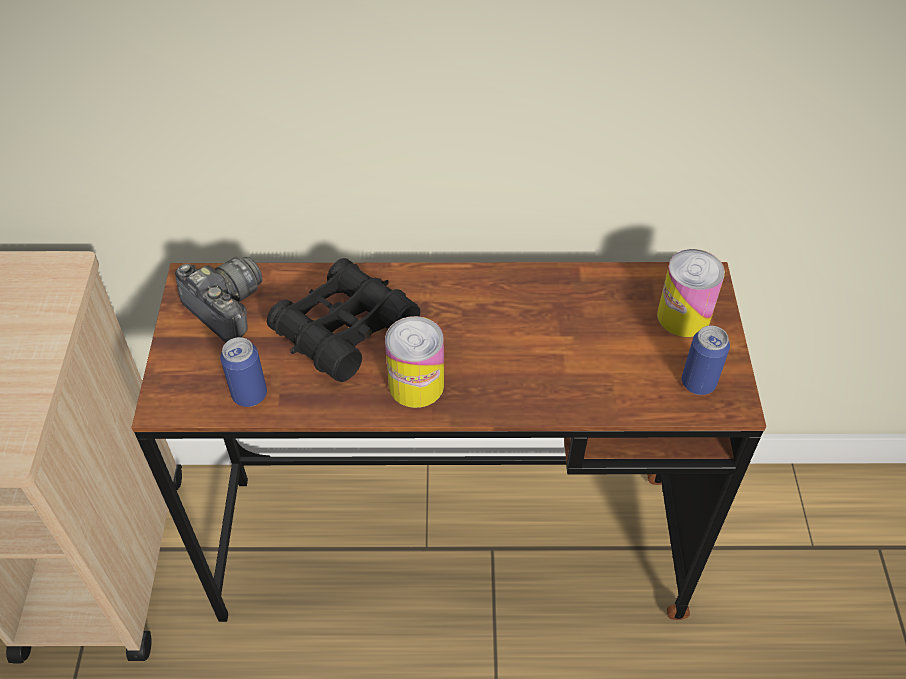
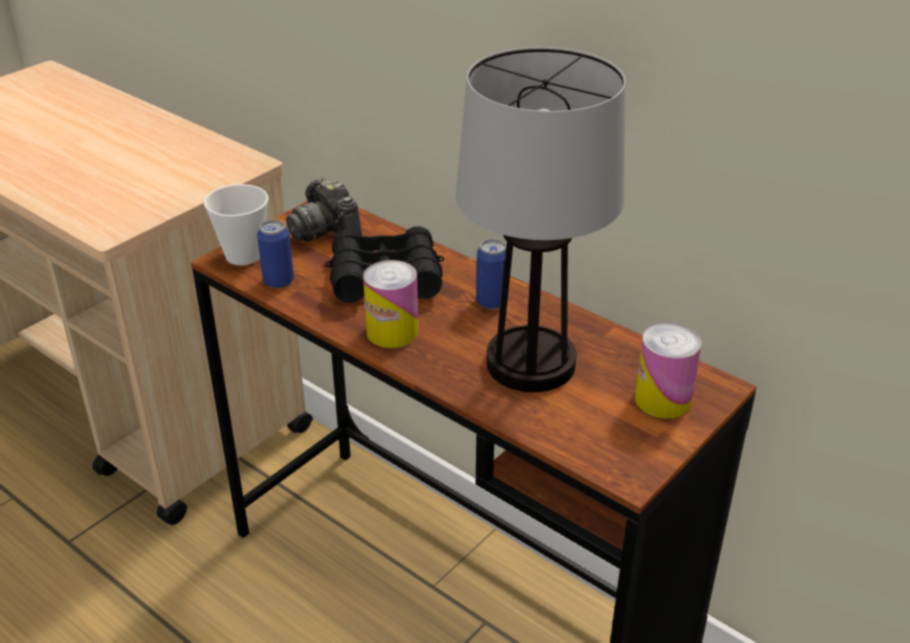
camera: 40 degrees right, 15 degrees down
camera [175,257,262,342] -> camera turned 150 degrees clockwise [286,178,362,242]
can [682,325,730,395] -> can moved to [476,239,508,309]
none -> cup [204,184,268,266]
none -> table lamp [456,47,626,392]

